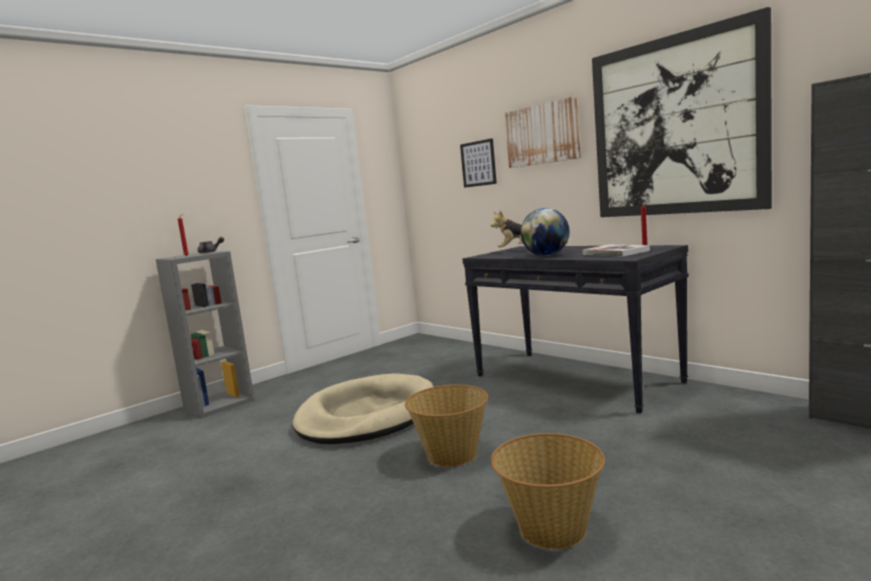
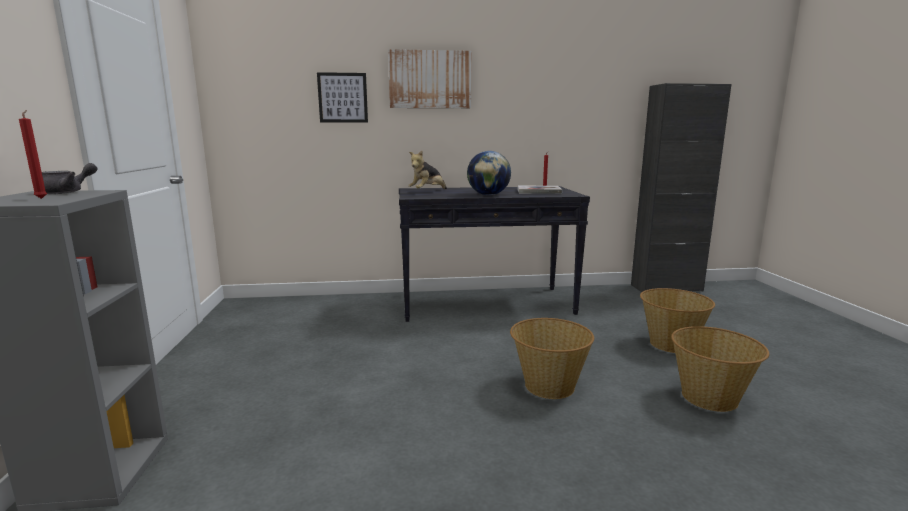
camera: 55 degrees left, 5 degrees up
beige dog bed [292,373,434,444] -> none
picture [592,7,772,217] -> none
none -> basket [640,288,715,353]

